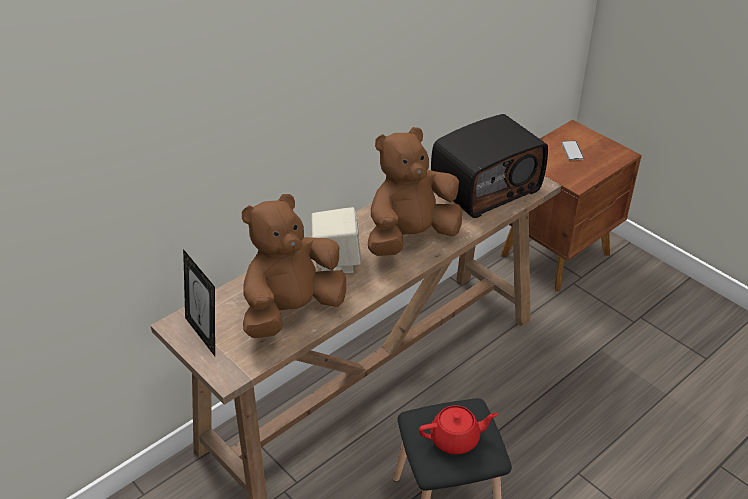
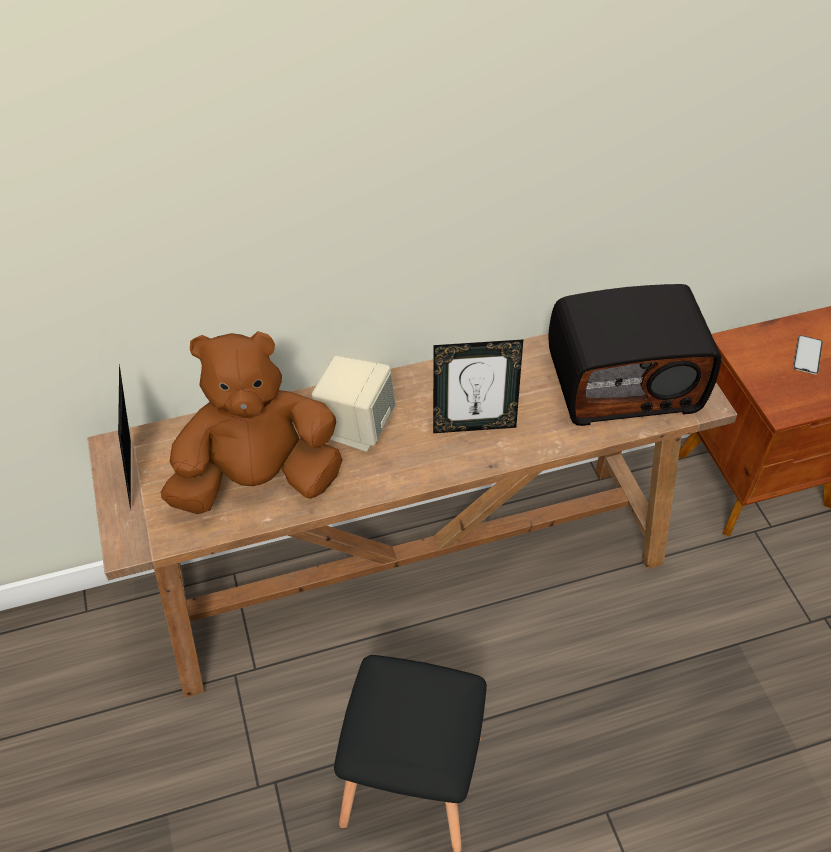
camera: 25 degrees right, 10 degrees up
brown plush toy [368,127,462,256] -> picture frame [433,340,523,433]
red teapot [419,405,498,454] -> none

